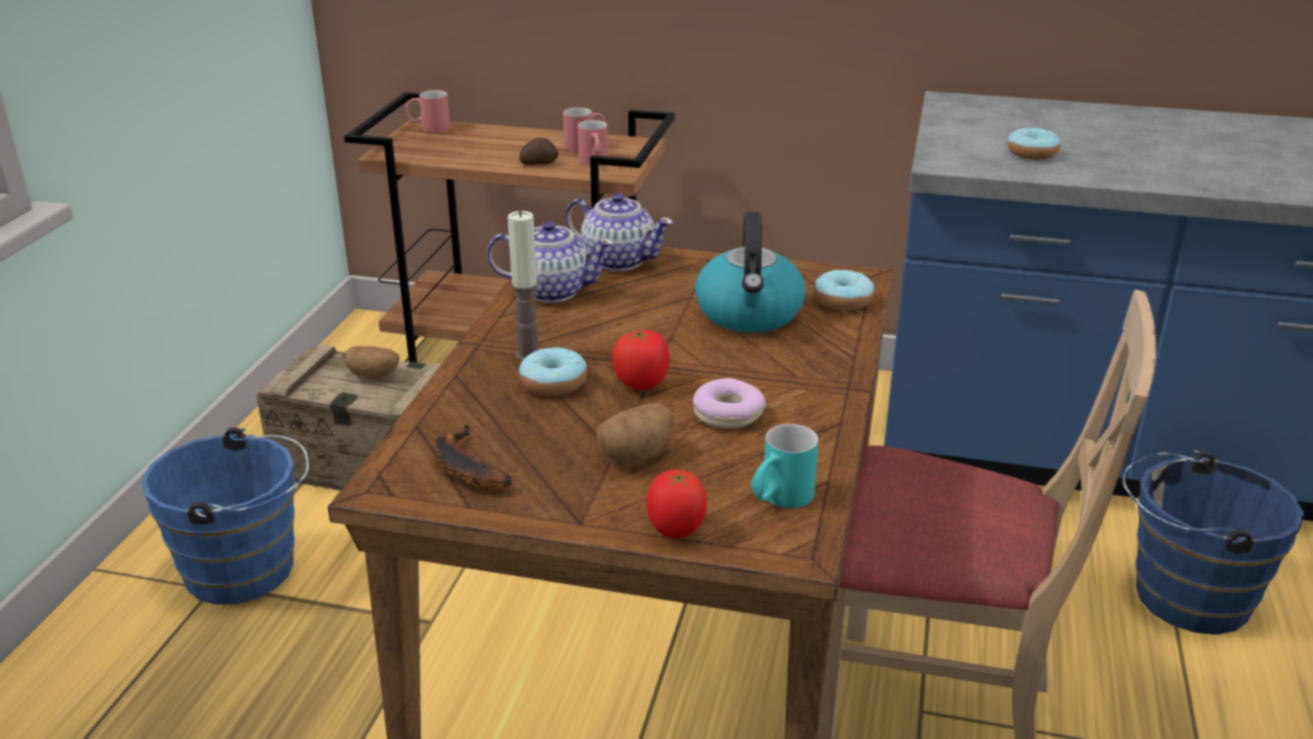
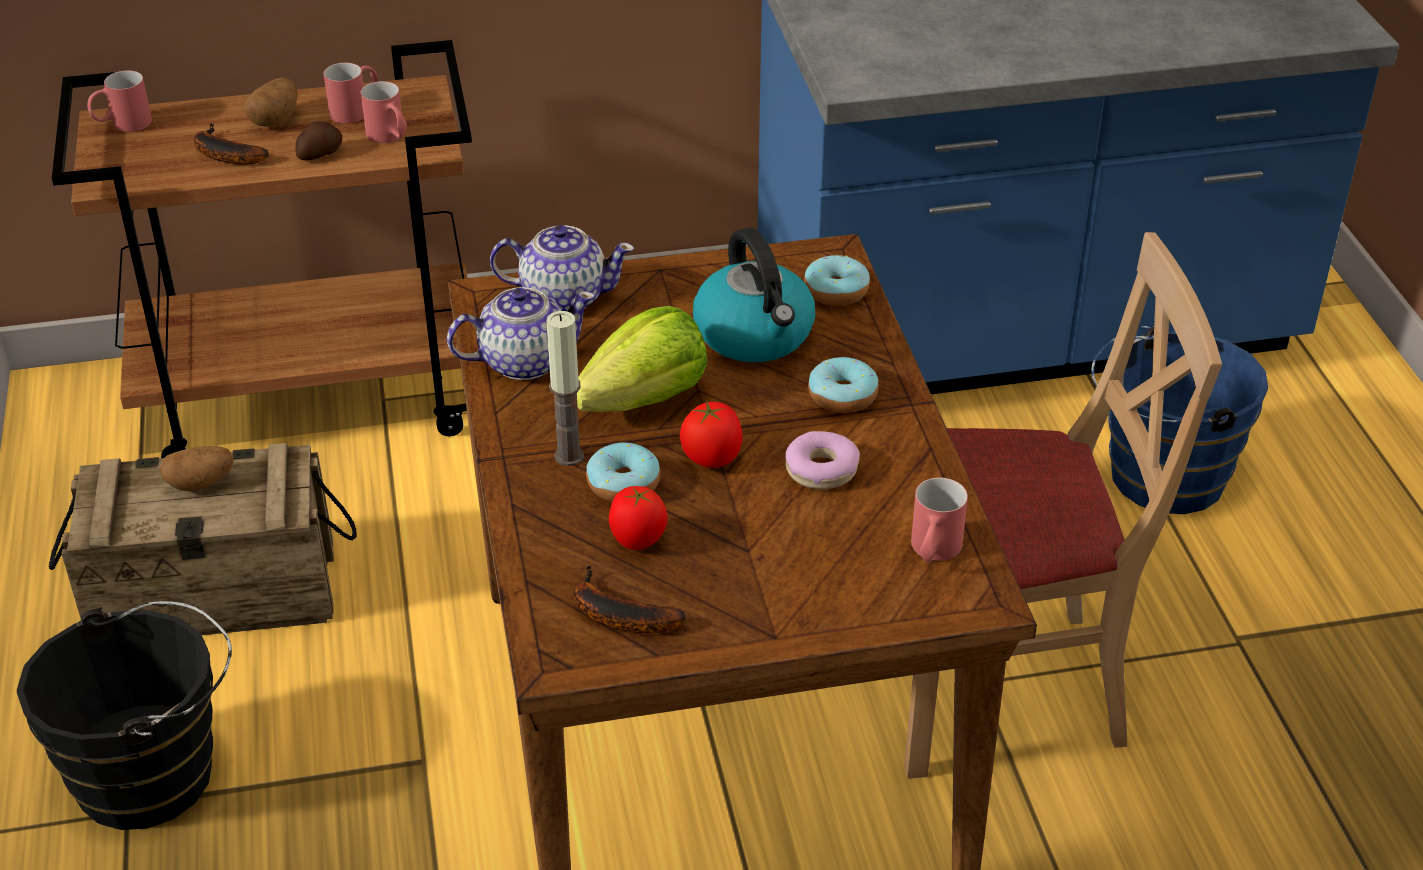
camera: 25 degrees left, 10 degrees up
blue bucket [142,428,309,604] -> black bucket [17,601,232,830]
potato [596,403,674,463] -> potato moved to [244,77,298,127]
tomato [646,469,707,539] -> tomato moved to [609,486,668,550]
turquoise mug [751,424,819,508] -> red mug [911,478,968,563]
donut [1008,128,1061,160] -> donut moved to [808,357,879,413]
none -> banana [194,123,269,165]
none -> lettuce [577,306,708,412]

